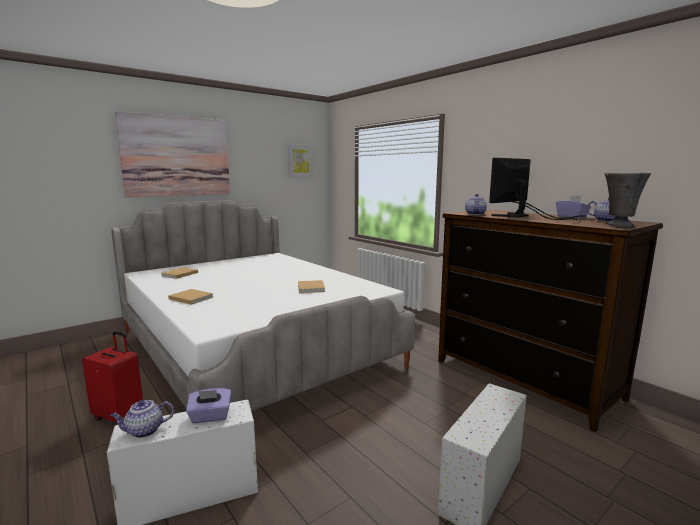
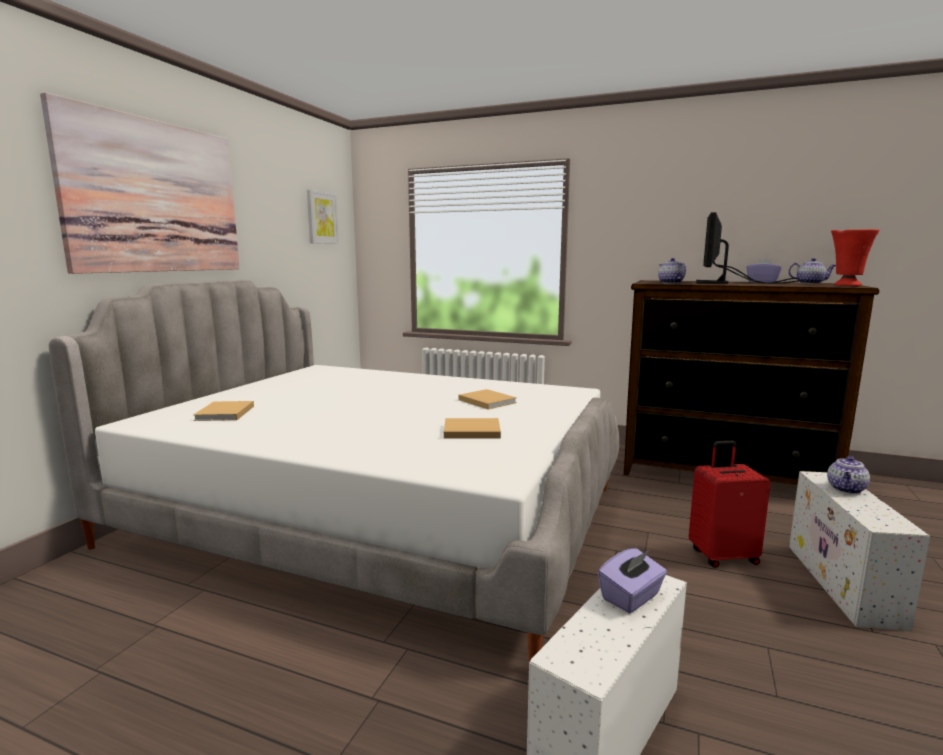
camera: 30 degrees left, 0 degrees up
red suitcase [82,331,143,425] -> red suitcase moved to [689,441,771,568]
teapot [110,400,174,438] -> teapot moved to [827,456,870,494]
beige book [168,289,213,305] -> beige book moved to [444,418,501,439]
grey vase [605,173,651,227] -> red vase [831,229,880,286]

